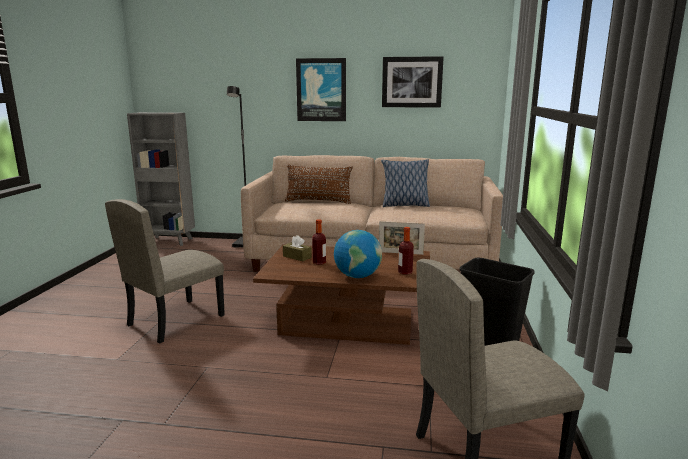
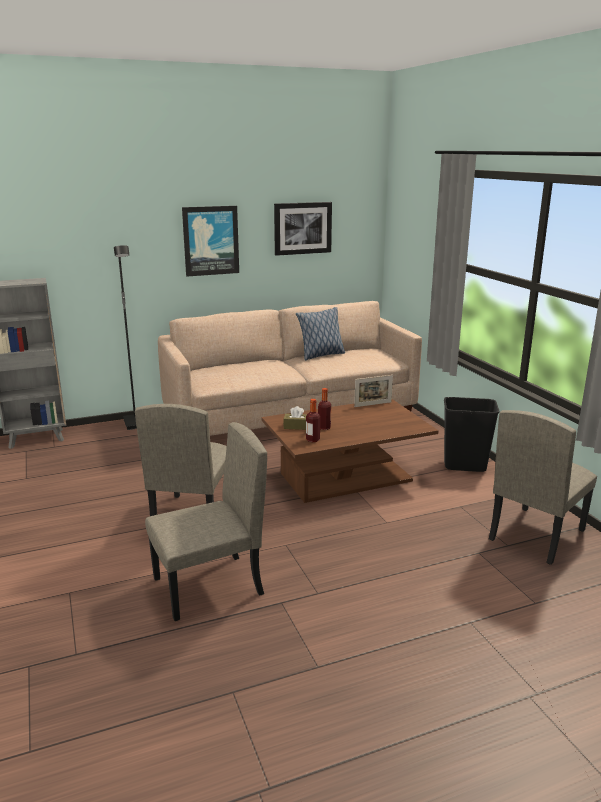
camera: 30 degrees left, 5 degrees up
brown pillow [285,165,353,204] -> none
globe [334,230,382,278] -> none
bottle [398,227,414,275] -> bottle moved to [306,399,320,442]
none -> beige chair [145,422,267,621]

